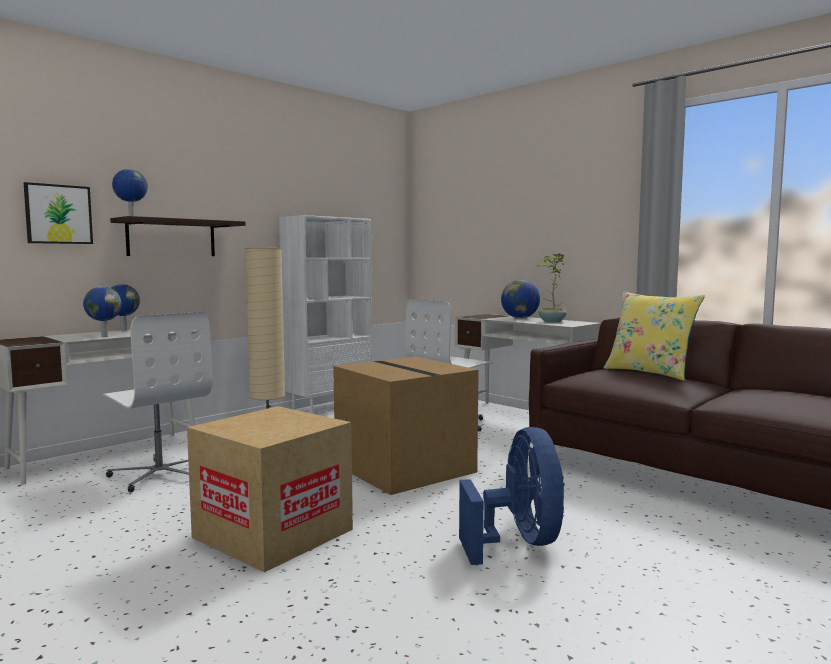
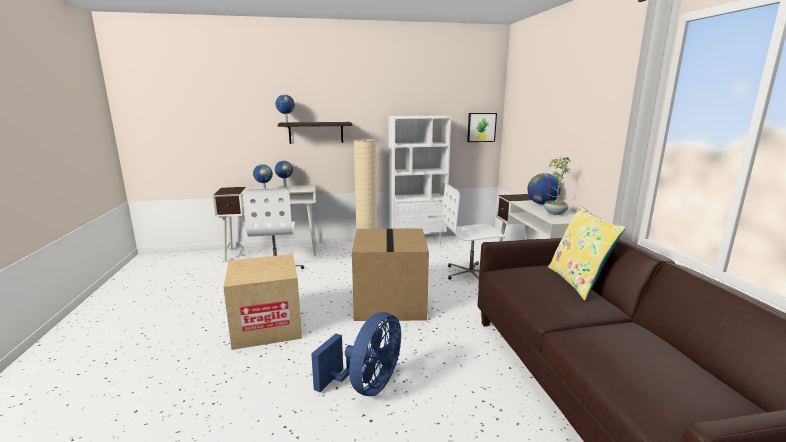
camera: 35 degrees right, 10 degrees up
picture [24,182,93,244] -> picture moved to [467,113,497,142]

